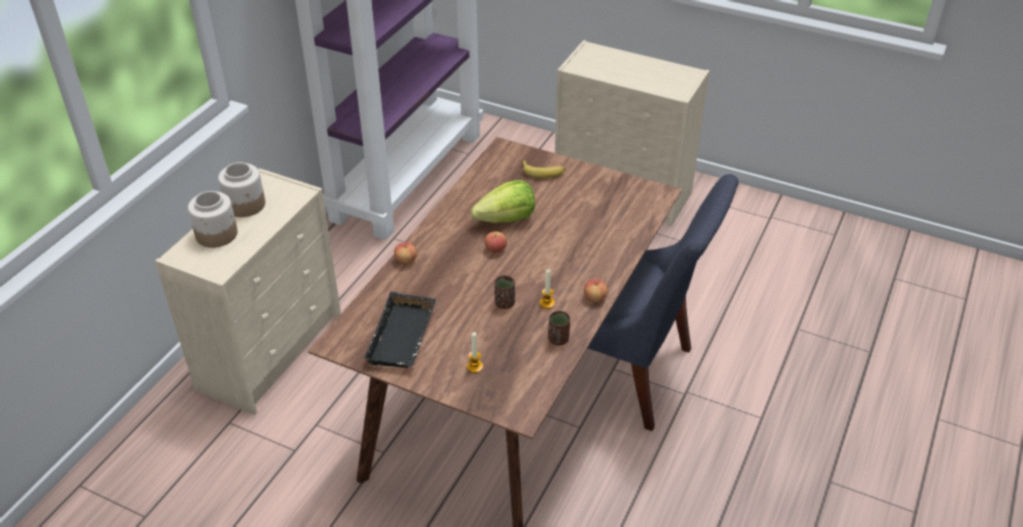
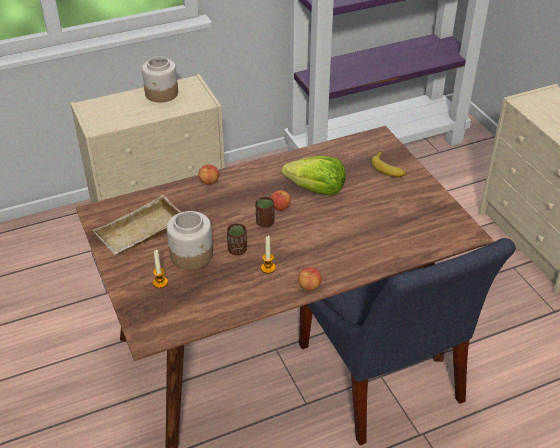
camera: 40 degrees right, 0 degrees up
jar [188,191,238,248] -> jar moved to [167,211,213,270]
black tray [364,292,436,368] -> beige tray [93,195,181,255]
brown cup [548,311,570,345] -> brown cup moved to [255,197,275,227]

